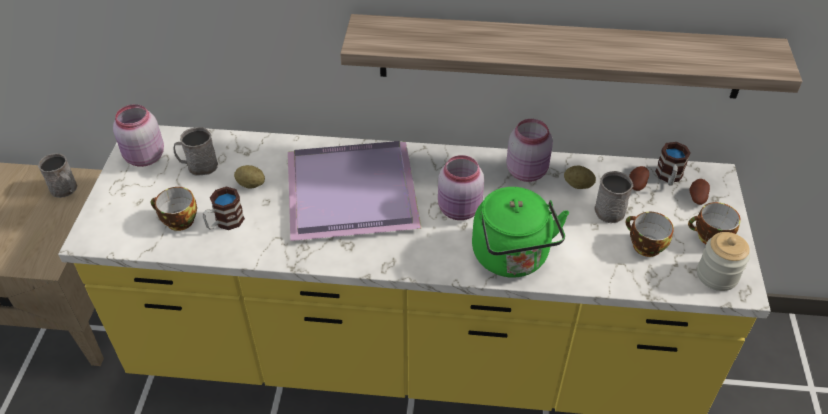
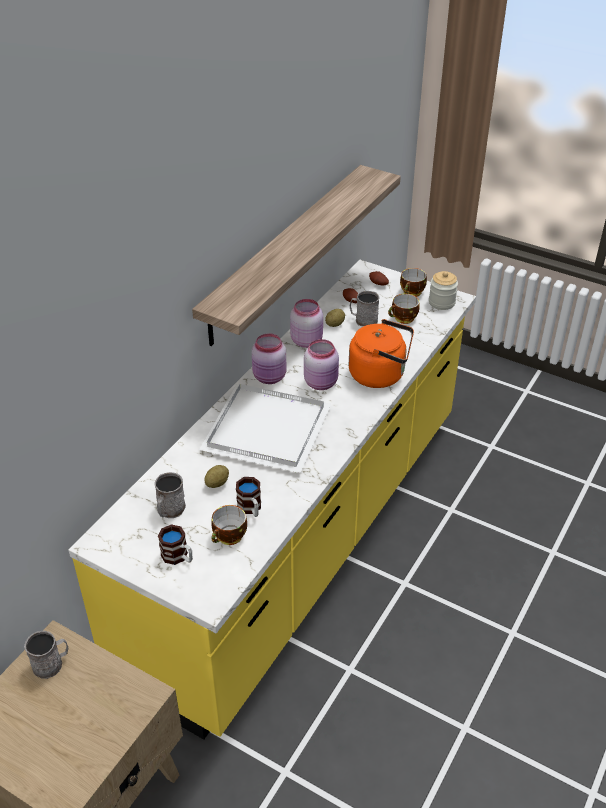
camera: 65 degrees left, 5 degrees down
pink jar [113,104,164,167] -> pink jar moved to [252,333,286,384]
purple tray [288,141,422,241] -> white tray [199,384,331,473]
green kettle [472,187,569,277] -> orange kettle [349,319,414,388]
mug [655,142,691,186] -> mug moved to [158,524,193,565]

